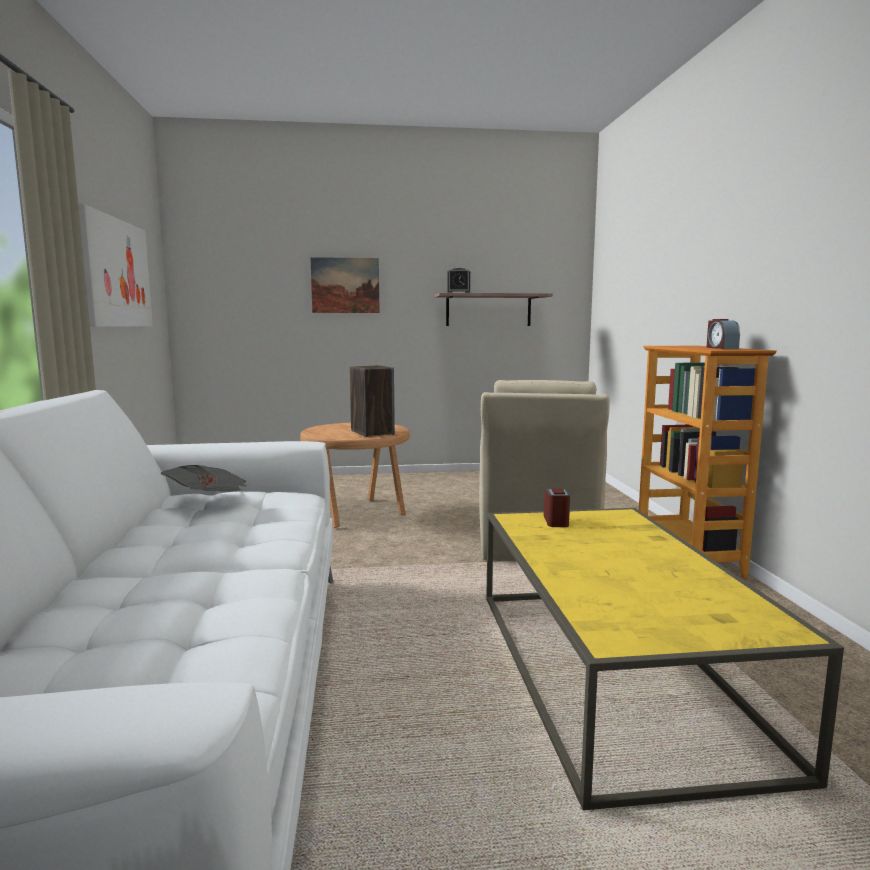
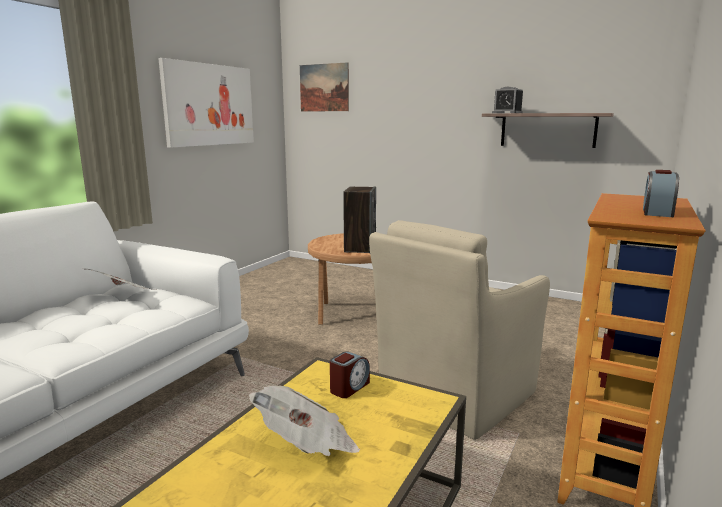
camera: 35 degrees right, 5 degrees up
picture [310,257,380,313] -> picture moved to [300,62,349,112]
none -> newspaper [249,386,360,456]

